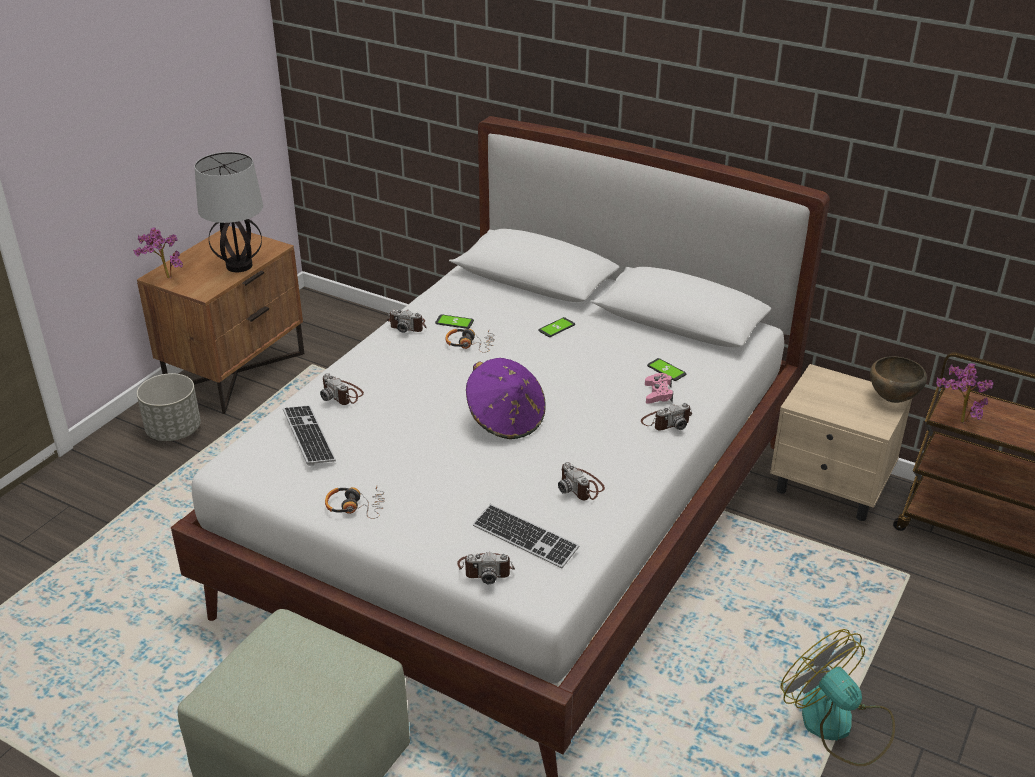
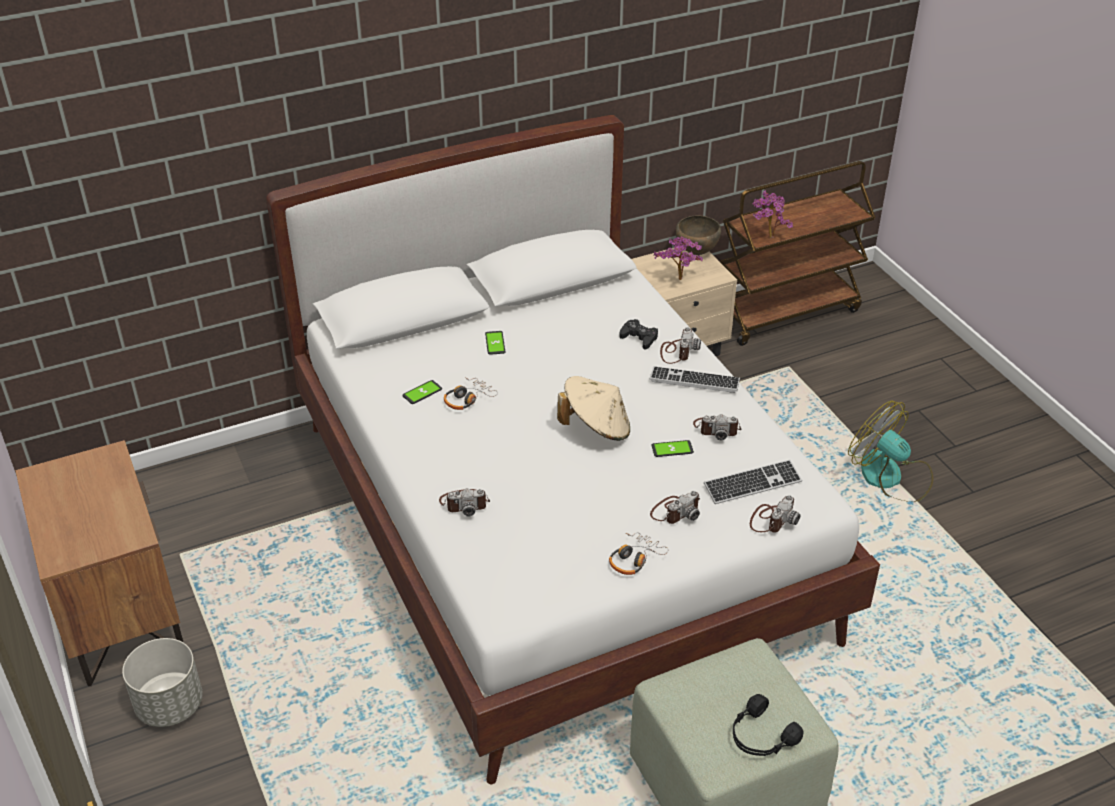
camera: 55 degrees left, 5 degrees up
potted plant [133,227,183,278] -> potted plant moved to [654,237,703,280]
table lamp [195,152,263,272] -> none
keyboard [283,405,336,466] -> keyboard moved to [649,366,740,393]
camera [387,309,427,333] -> camera moved to [650,491,700,524]
purple hat [466,358,546,439] -> beige hat [557,376,630,441]
pink game controller [645,373,673,404] -> black game controller [619,319,658,350]
phone [647,358,686,381] -> phone moved to [652,440,694,457]
fan [780,629,895,766] -> fan turned 45 degrees clockwise [848,401,933,502]
none -> black headphones [733,694,804,756]

